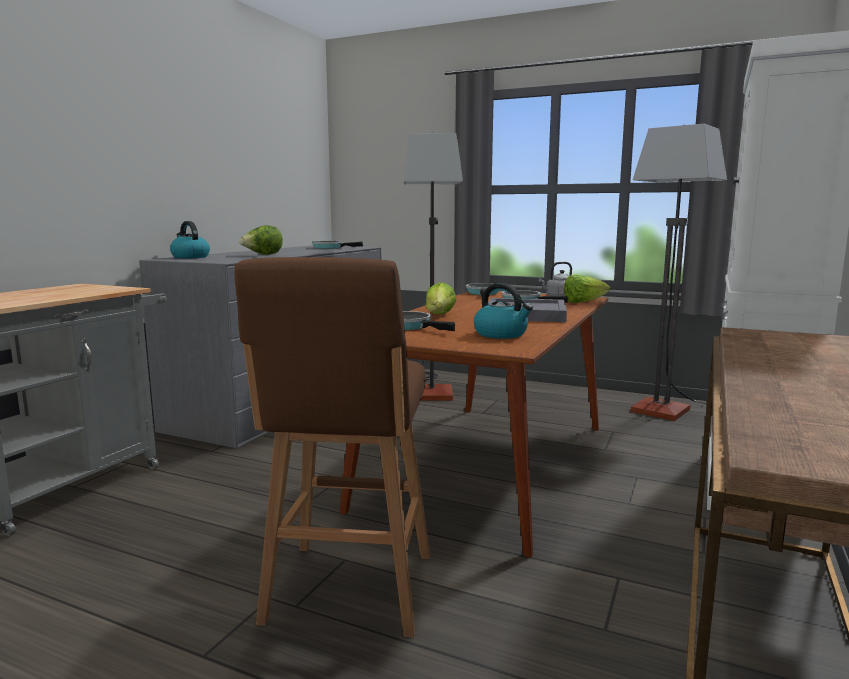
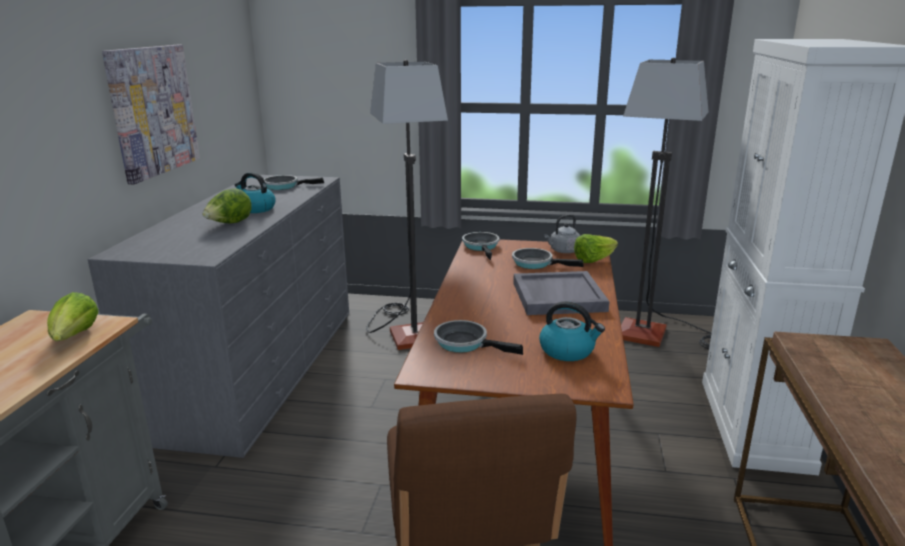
camera: 15 degrees left, 10 degrees up
kettle [170,221,210,258] -> kettle moved to [235,172,276,213]
lettuce [425,282,457,314] -> lettuce moved to [47,292,99,341]
none -> picture [102,45,200,184]

